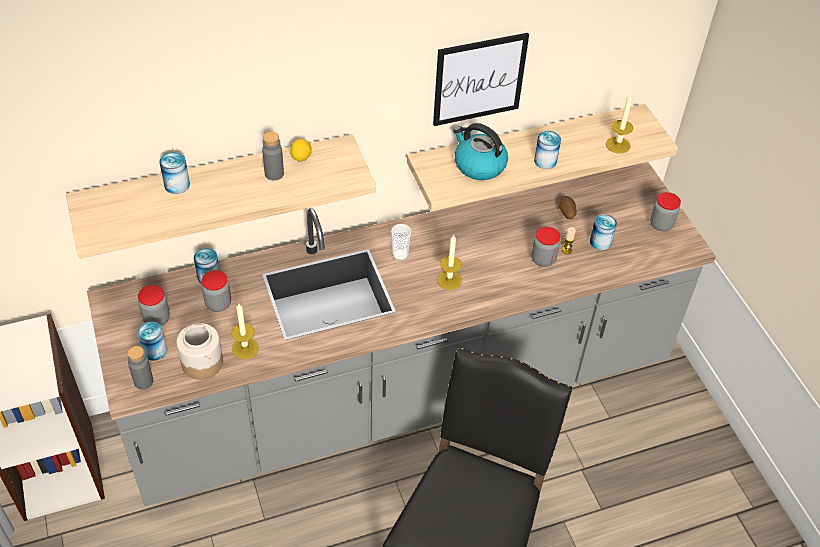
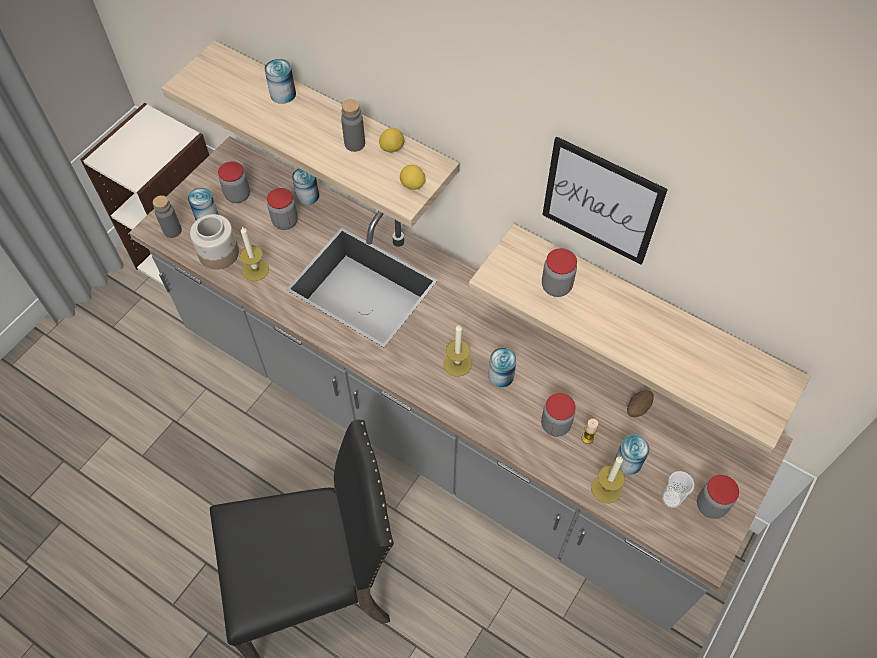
camera: 55 degrees right, 10 degrees up
cup [391,224,411,261] -> cup moved to [662,471,695,508]
kettle [453,123,508,180] -> jar [542,248,577,297]
can [534,131,561,169] -> can moved to [488,348,517,387]
candle [606,94,633,154] -> candle moved to [591,457,625,504]
none -> lemon [400,165,426,190]

